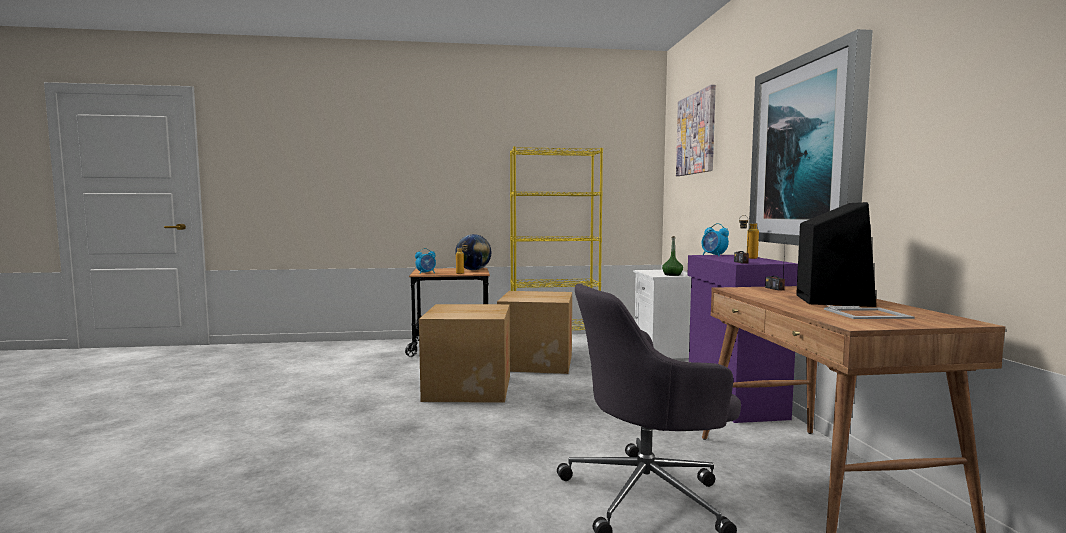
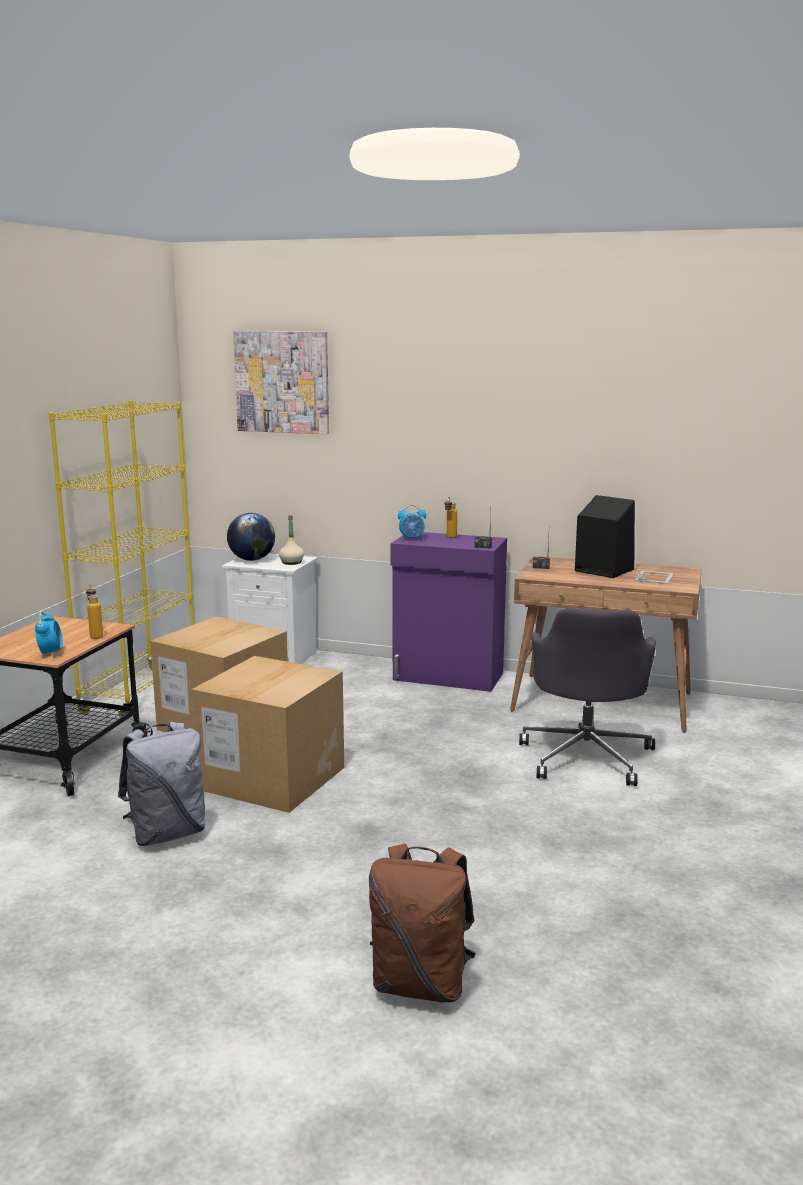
camera: 65 degrees left, 10 degrees up
globe [455,234,491,270] -> globe moved to [227,513,275,561]
green bottle [662,236,683,276] -> beige bottle [279,515,304,565]
picture [749,29,873,245] -> none
none -> grey backpack [118,722,206,846]
none -> brown backpack [369,843,476,1002]

